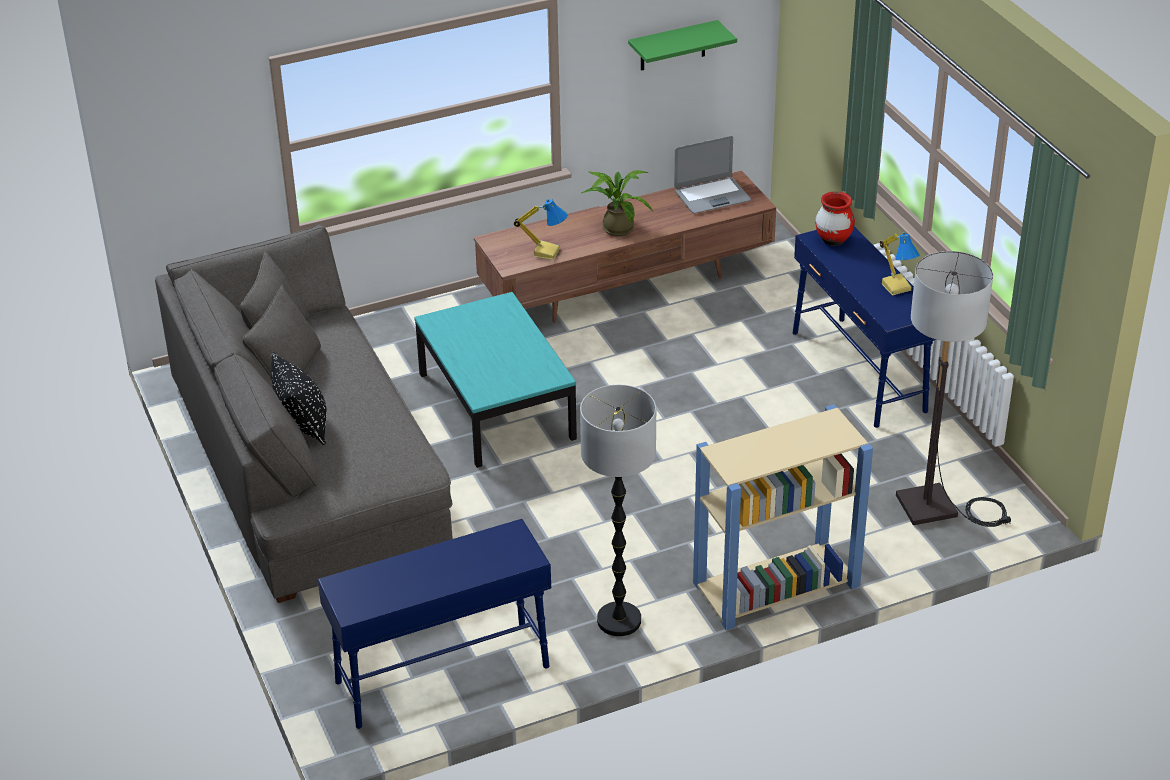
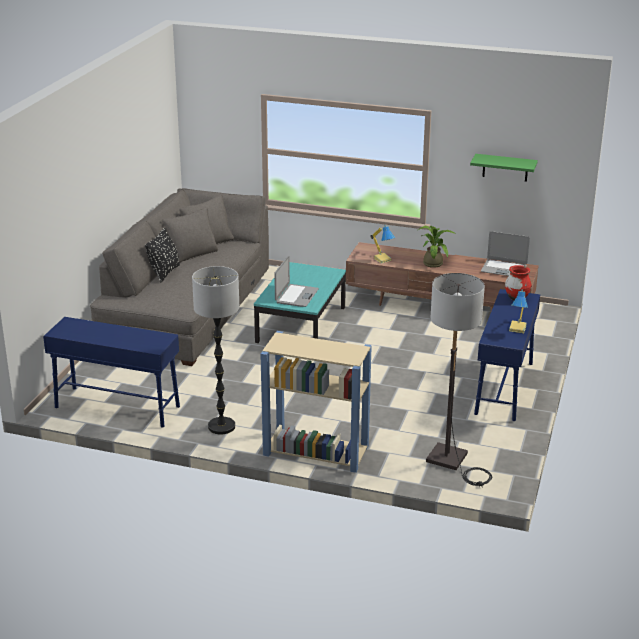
camera: 40 degrees right, 10 degrees down
none -> laptop [274,256,319,307]

